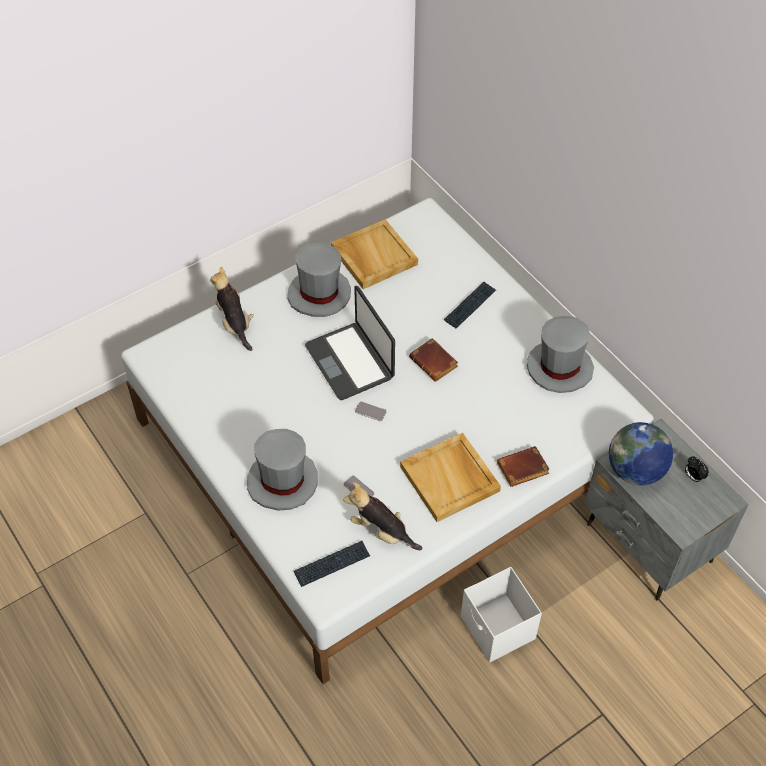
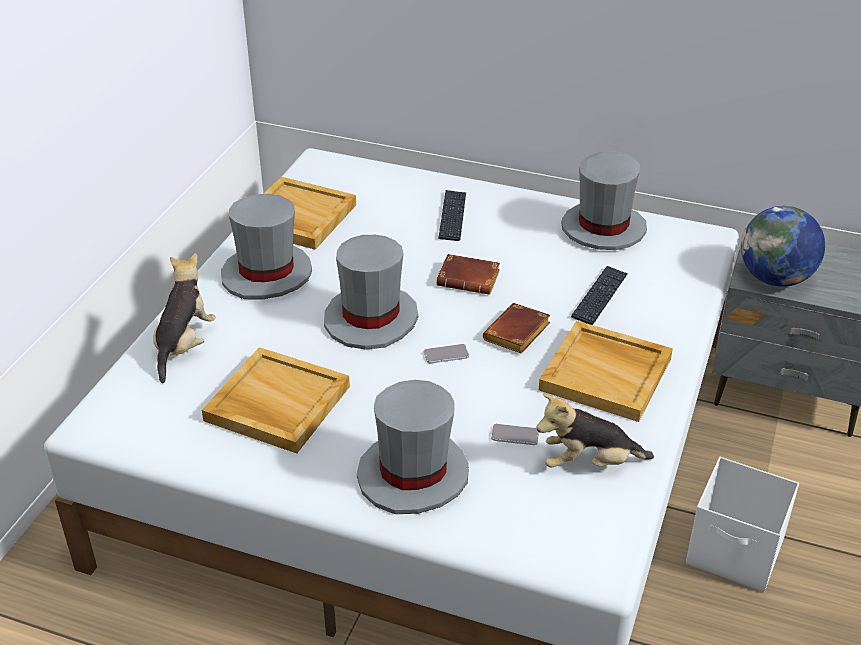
camera: 35 degrees left, 15 degrees down
plush toy [210,266,253,351] -> plush toy turned 75 degrees clockwise [153,253,216,383]
keyboard [294,541,370,587] -> keyboard moved to [571,266,628,325]
laptop [305,286,395,400] -> grey hat [324,235,418,350]
brown book [497,446,550,487] -> brown book moved to [483,303,550,354]
alarm clock [685,456,709,482] -> none
none -> beige tray [202,347,350,454]

